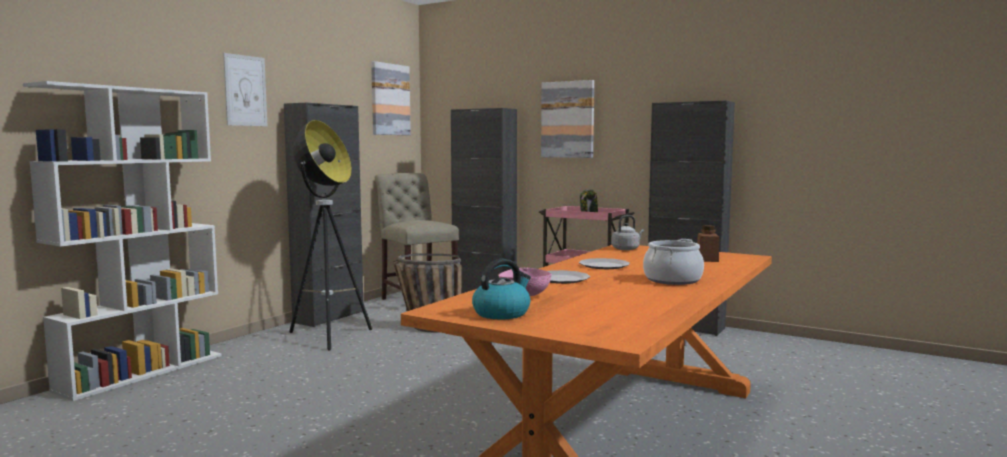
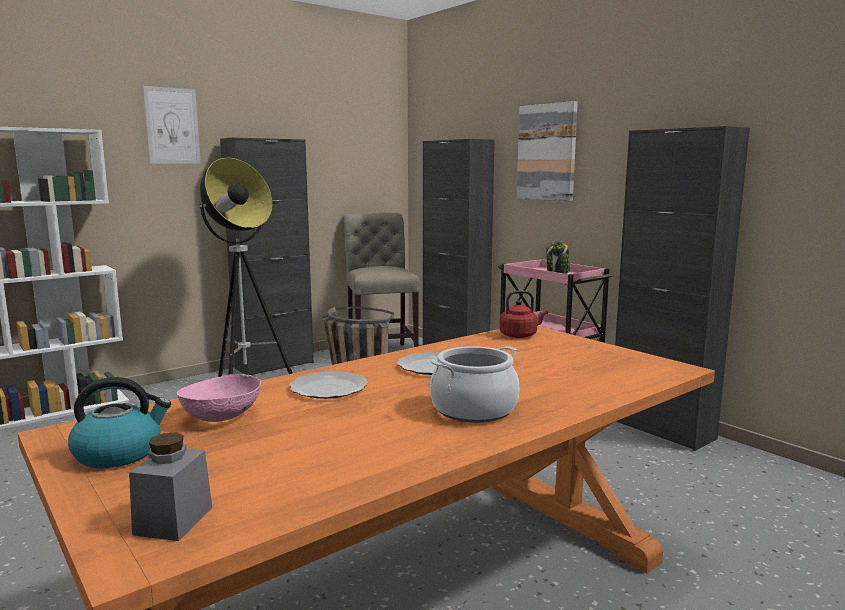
camera: 20 degrees right, 5 degrees up
picture [371,61,411,135] -> none
grey kettle [612,215,644,250] -> red kettle [499,290,548,338]
brown jar [697,225,719,262] -> none
none -> grey jar [129,432,212,541]

